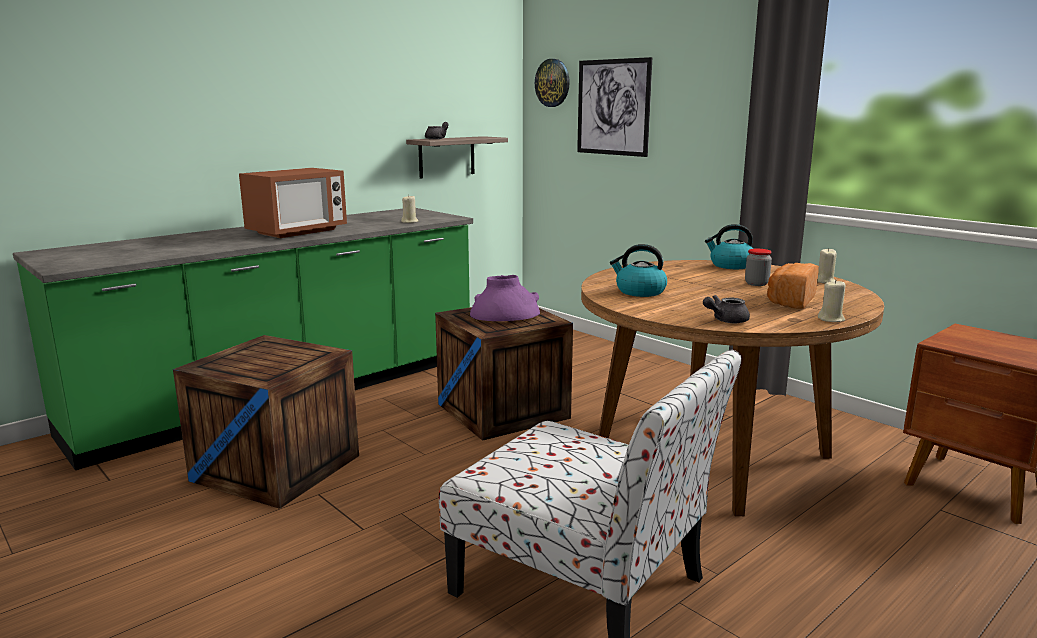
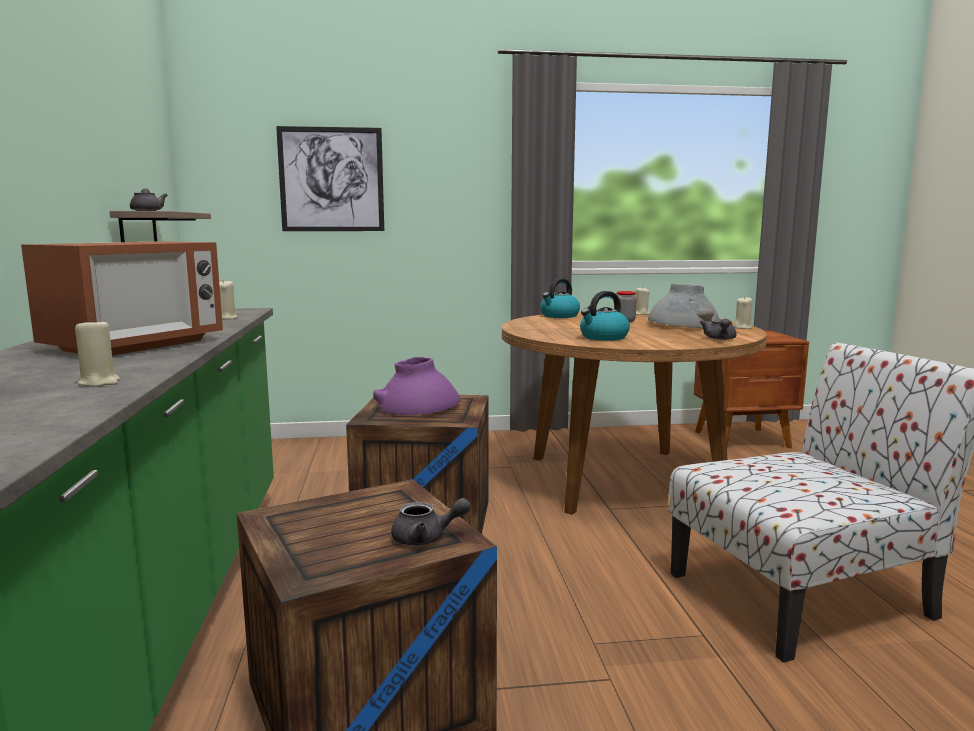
camera: 55 degrees left, 5 degrees down
microwave [239,168,347,238] -> microwave turned 45 degrees clockwise [21,241,223,355]
wall clock [535,59,570,107] -> none
bread [767,263,819,309] -> grey vase [648,284,720,328]
none -> beige candle [75,318,120,387]
none -> grey teapot [391,498,471,546]

